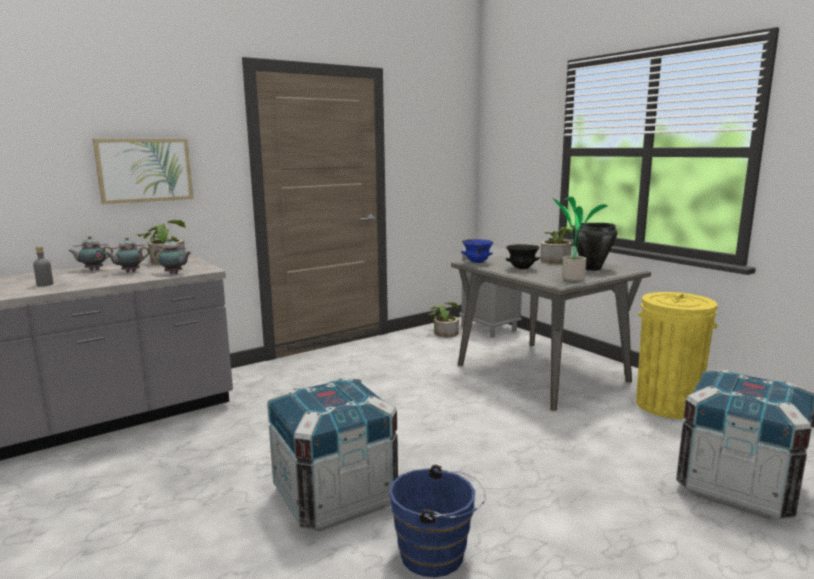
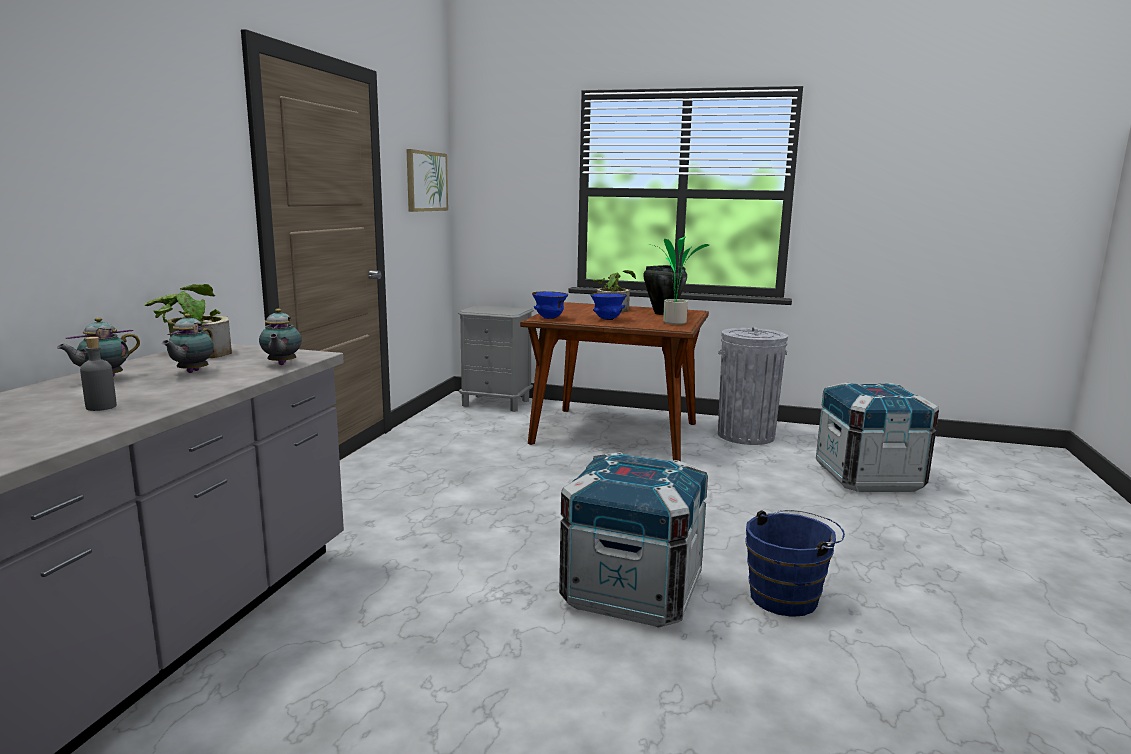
camera: 40 degrees left, 0 degrees up
picture [93,139,193,204] -> picture moved to [406,149,448,212]
teapot [154,238,191,274] -> teapot turned 105 degrees clockwise [259,309,302,365]
potted plant [428,302,459,338] -> none
grey dining table [451,250,651,411] -> brown dining table [520,302,709,461]
black bowl [506,244,540,270] -> blue bowl [590,292,627,320]
yellow trash can [636,292,718,419] -> grey trash can [718,327,788,445]

